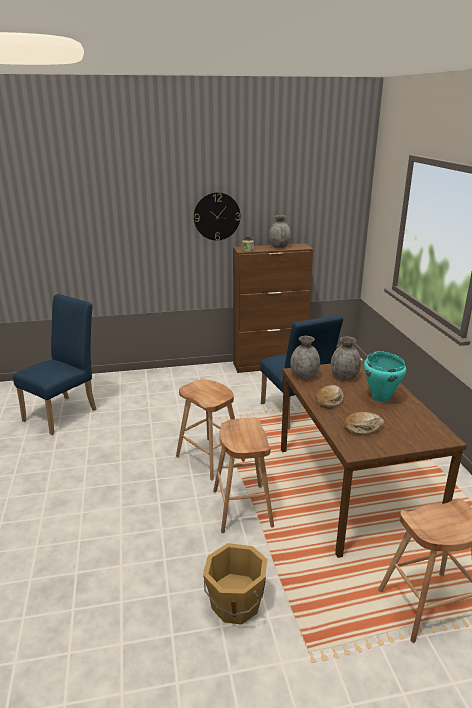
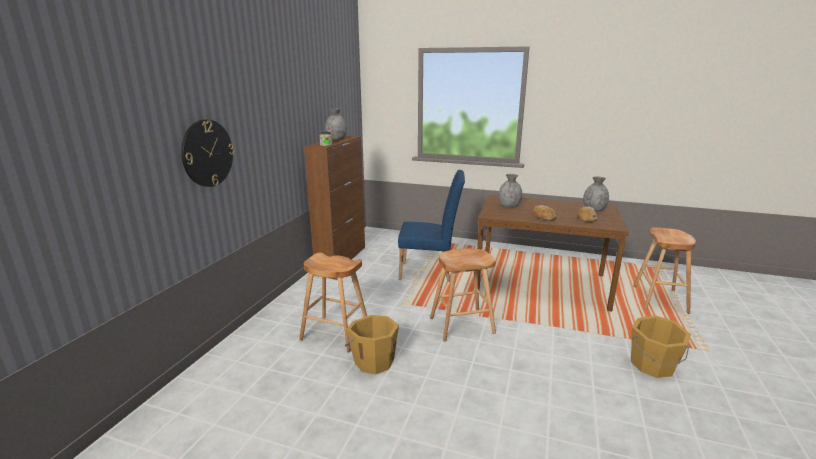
camera: 60 degrees left, 5 degrees down
blue chair [13,294,97,435] -> none
wall clock [194,192,240,241] -> wall clock moved to [181,120,234,187]
brown stool [213,418,274,533] -> brown stool moved to [299,252,367,352]
grey vase [290,336,320,379] -> grey vase moved to [583,177,609,211]
turquoise cooking pot [364,351,406,402] -> none
none -> orange bucket [345,315,399,374]

